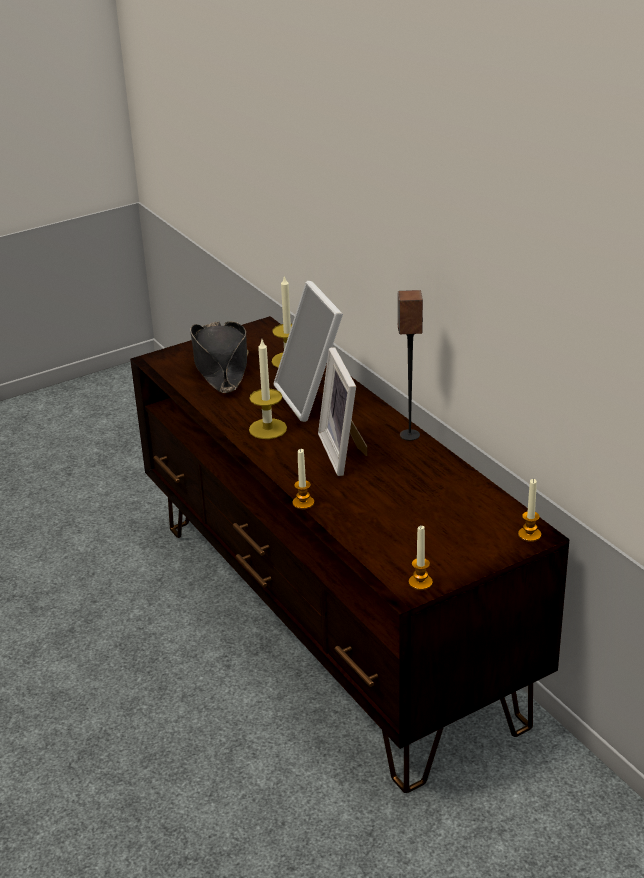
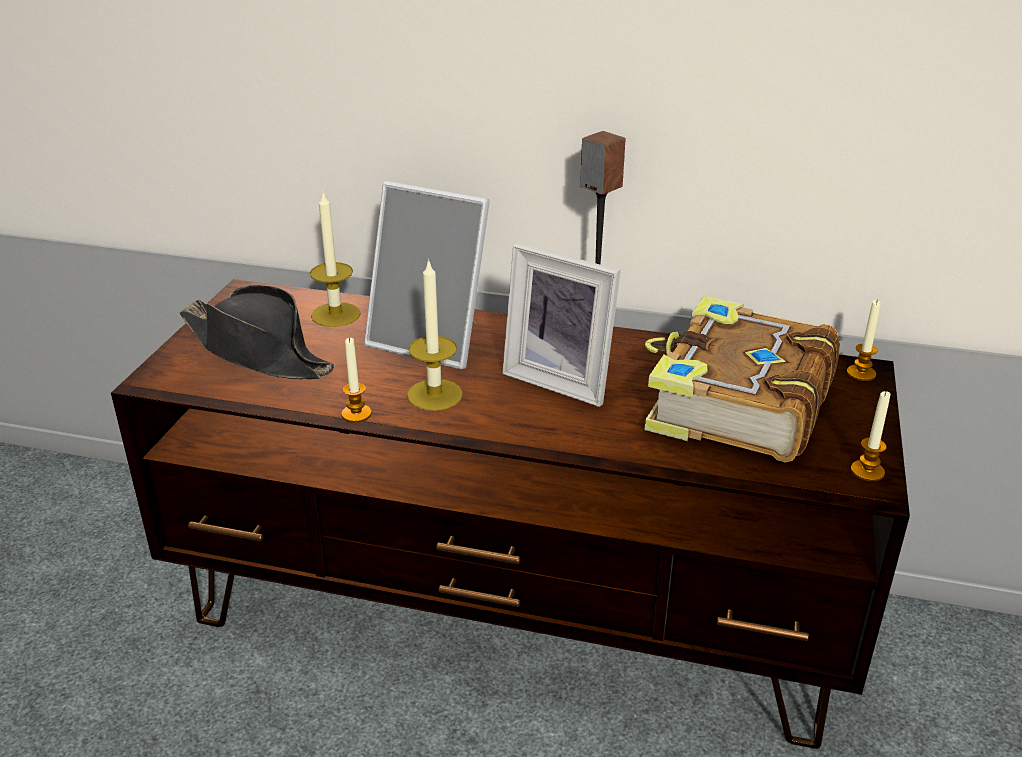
camera: 45 degrees left, 0 degrees up
candle [293,449,314,509] -> candle moved to [341,338,372,423]
none -> book [645,296,840,463]

